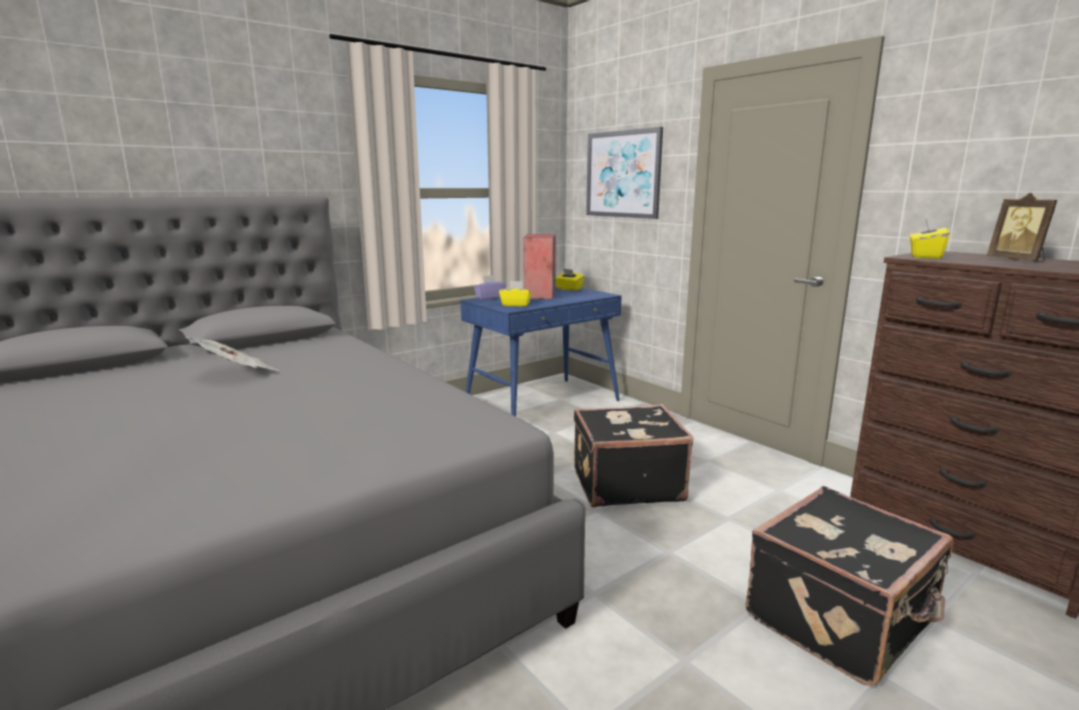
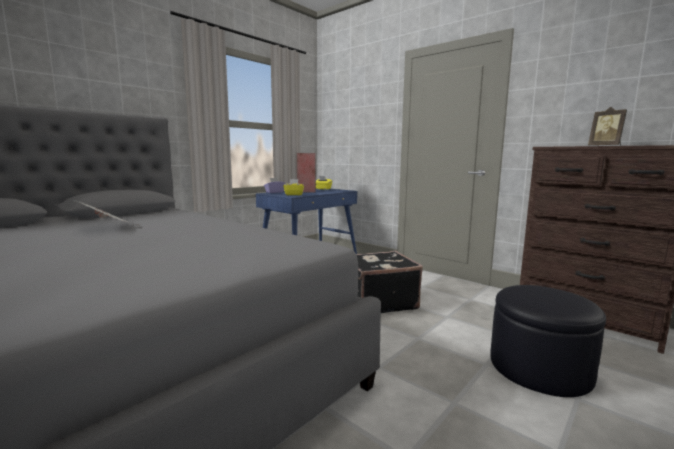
camera: 10 degrees left, 5 degrees down
picture [586,127,663,219] -> none
black suitcase [746,486,953,686] -> black ottoman [490,285,606,397]
yellow tissue box [910,219,950,259] -> none

